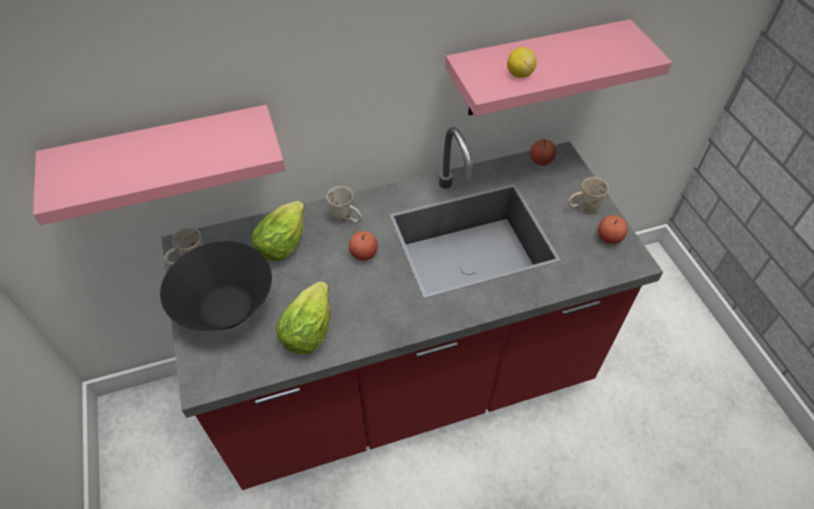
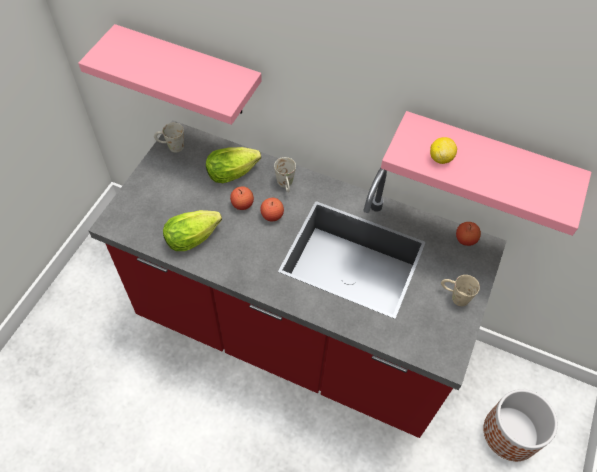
camera: 40 degrees right, 5 degrees up
black bowl [160,241,272,331] -> none
apple [598,215,628,244] -> apple moved to [230,186,254,210]
none -> planter [483,389,558,461]

